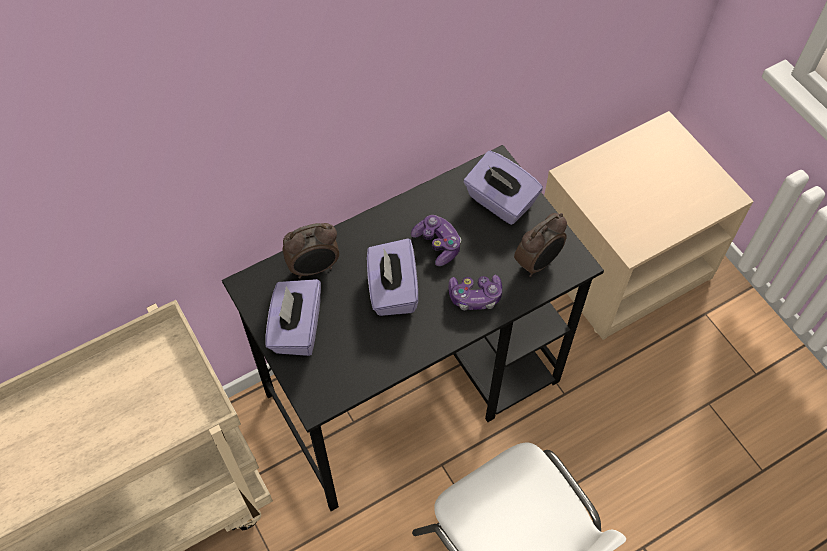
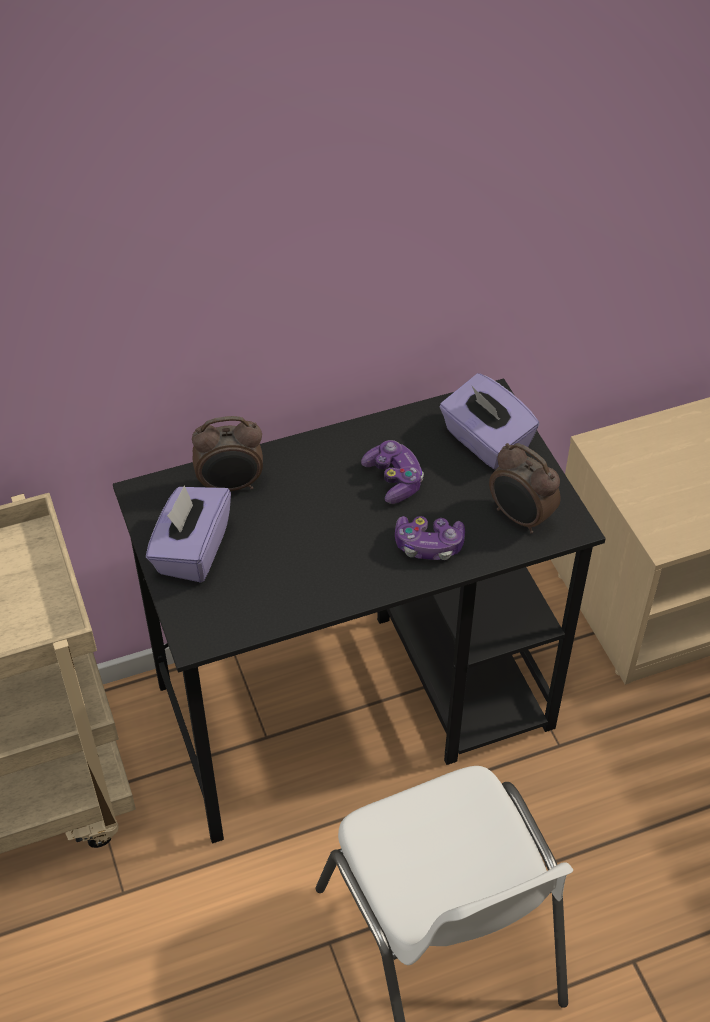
camera: 10 degrees right, 10 degrees down
purple tissue box [367,238,418,316] -> none
alarm clock [514,213,567,277] -> alarm clock turned 75 degrees clockwise [489,443,561,534]

